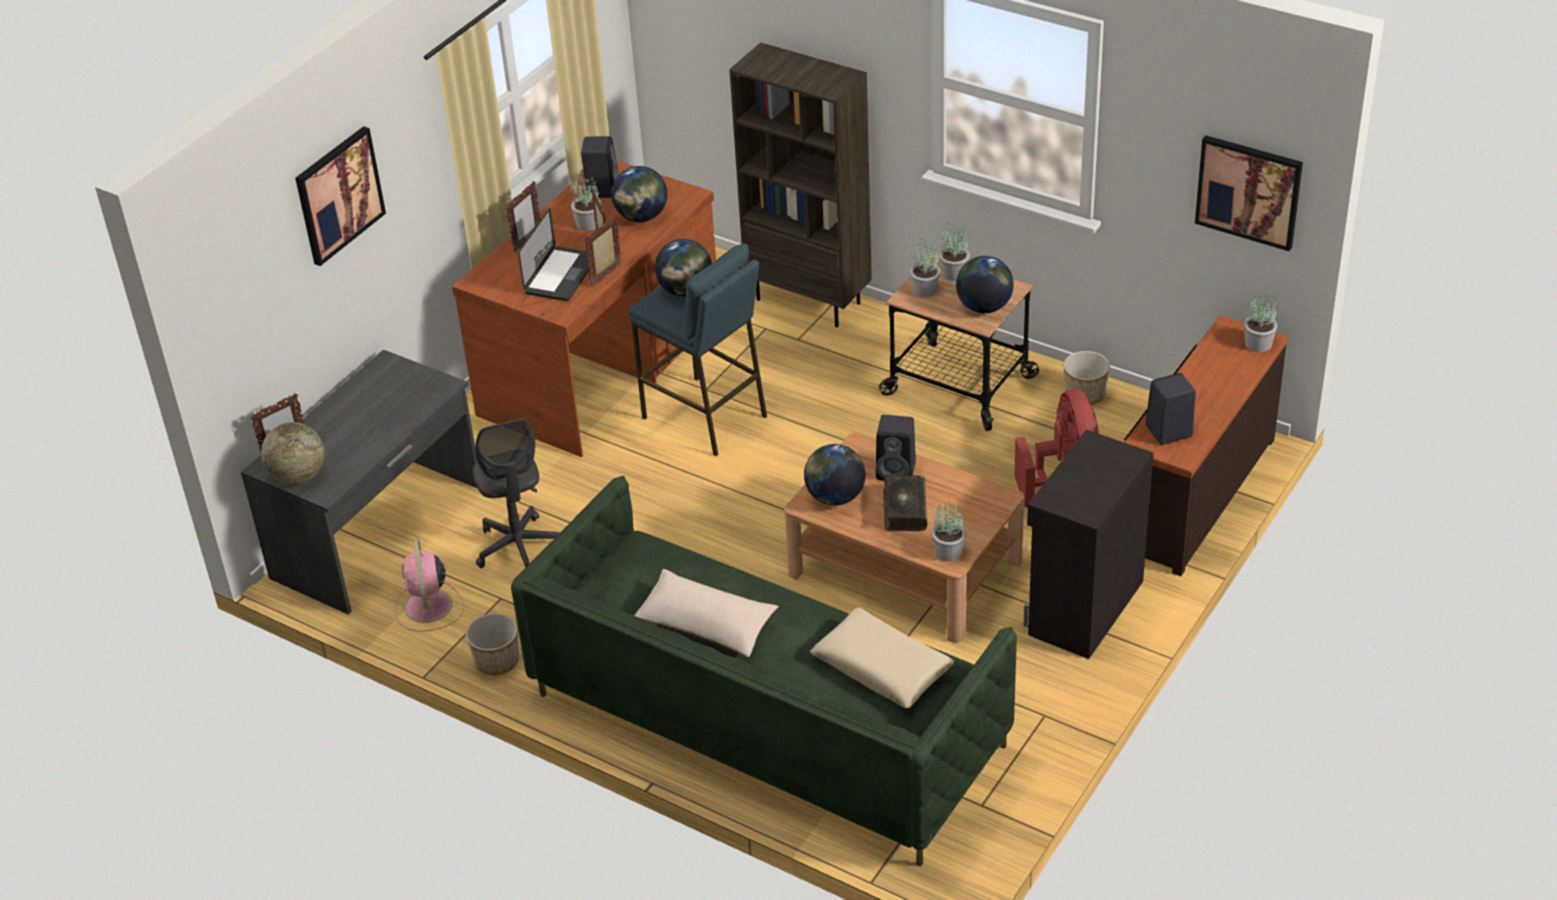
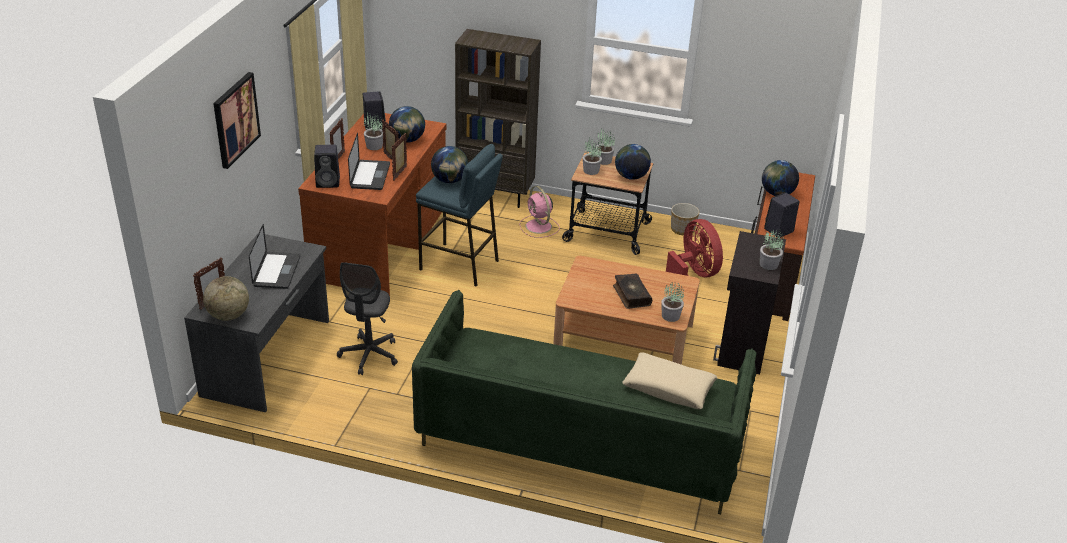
camera: 20 degrees left, 5 degrees down
pink fan [395,539,464,632] -> pink fan moved to [520,186,560,238]
planter [466,613,519,675] -> none
grey office chair [473,418,559,568] -> grey office chair turned 45 degrees clockwise [337,262,398,375]
beige pillow [634,569,778,657] -> none
globe [804,444,866,506] -> globe moved to [762,160,799,196]
black speaker [876,415,916,480] -> black speaker moved to [314,145,340,188]
picture [1195,135,1303,251] -> none
potted plant [1244,294,1277,352] -> potted plant moved to [760,230,784,270]
none -> laptop [249,224,300,289]

